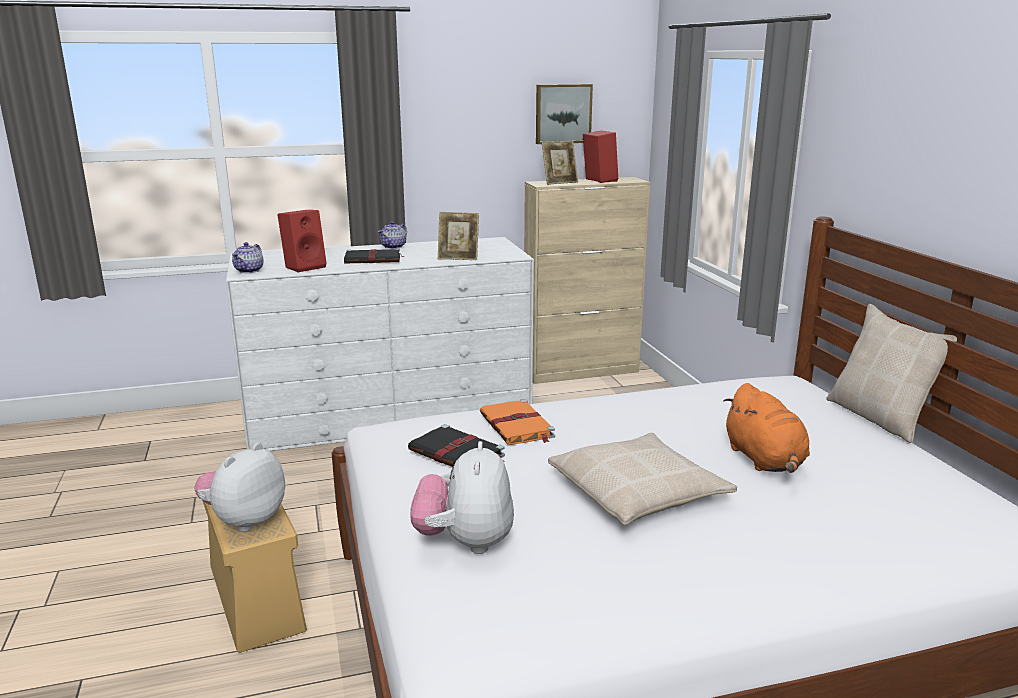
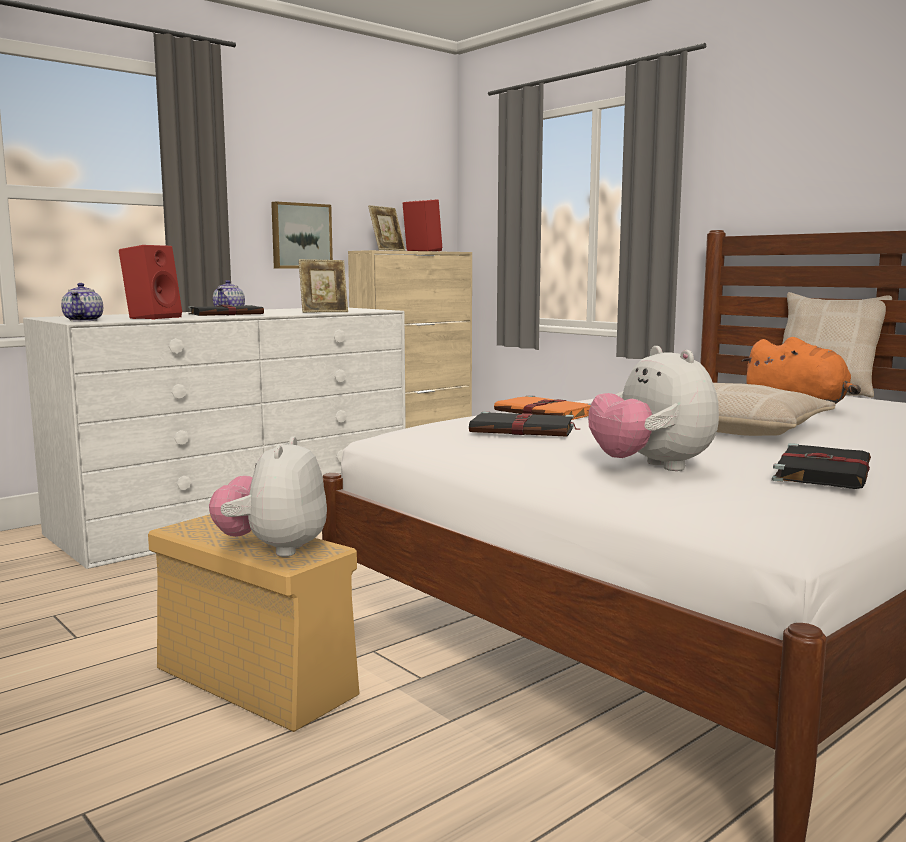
camera: 25 degrees left, 10 degrees down
picture [536,84,593,144] -> picture moved to [271,201,333,268]
none -> black book [772,443,871,489]

